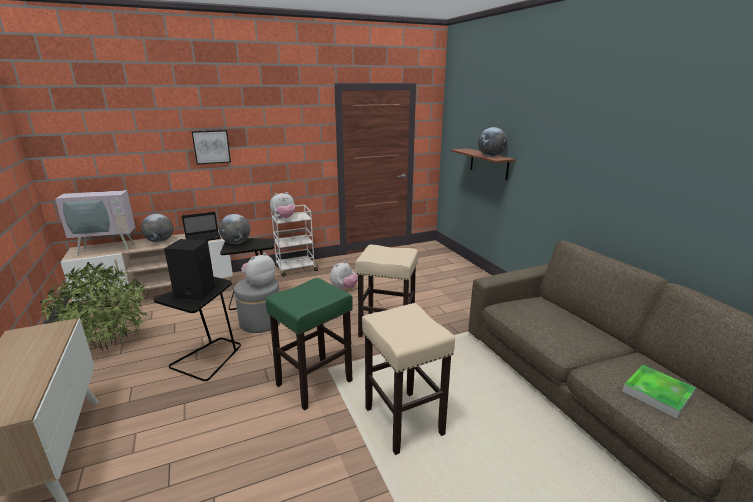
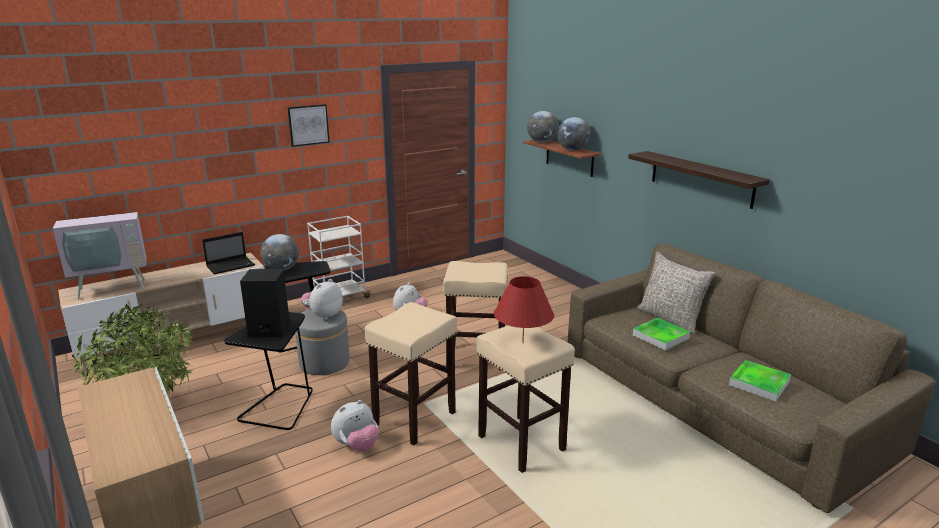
camera: 10 degrees left, 0 degrees up
globe [141,214,173,243] -> globe moved to [527,111,558,143]
picture [191,130,231,165] -> picture moved to [287,104,330,147]
green stool [265,278,353,410] -> beige stool [365,302,457,445]
plush toy [270,192,295,219] -> plush toy moved to [331,400,379,451]
none -> red table lamp [494,276,554,343]
none -> shelf [628,151,770,209]
none -> tray [633,318,690,351]
none -> grey pillow [637,251,716,334]

